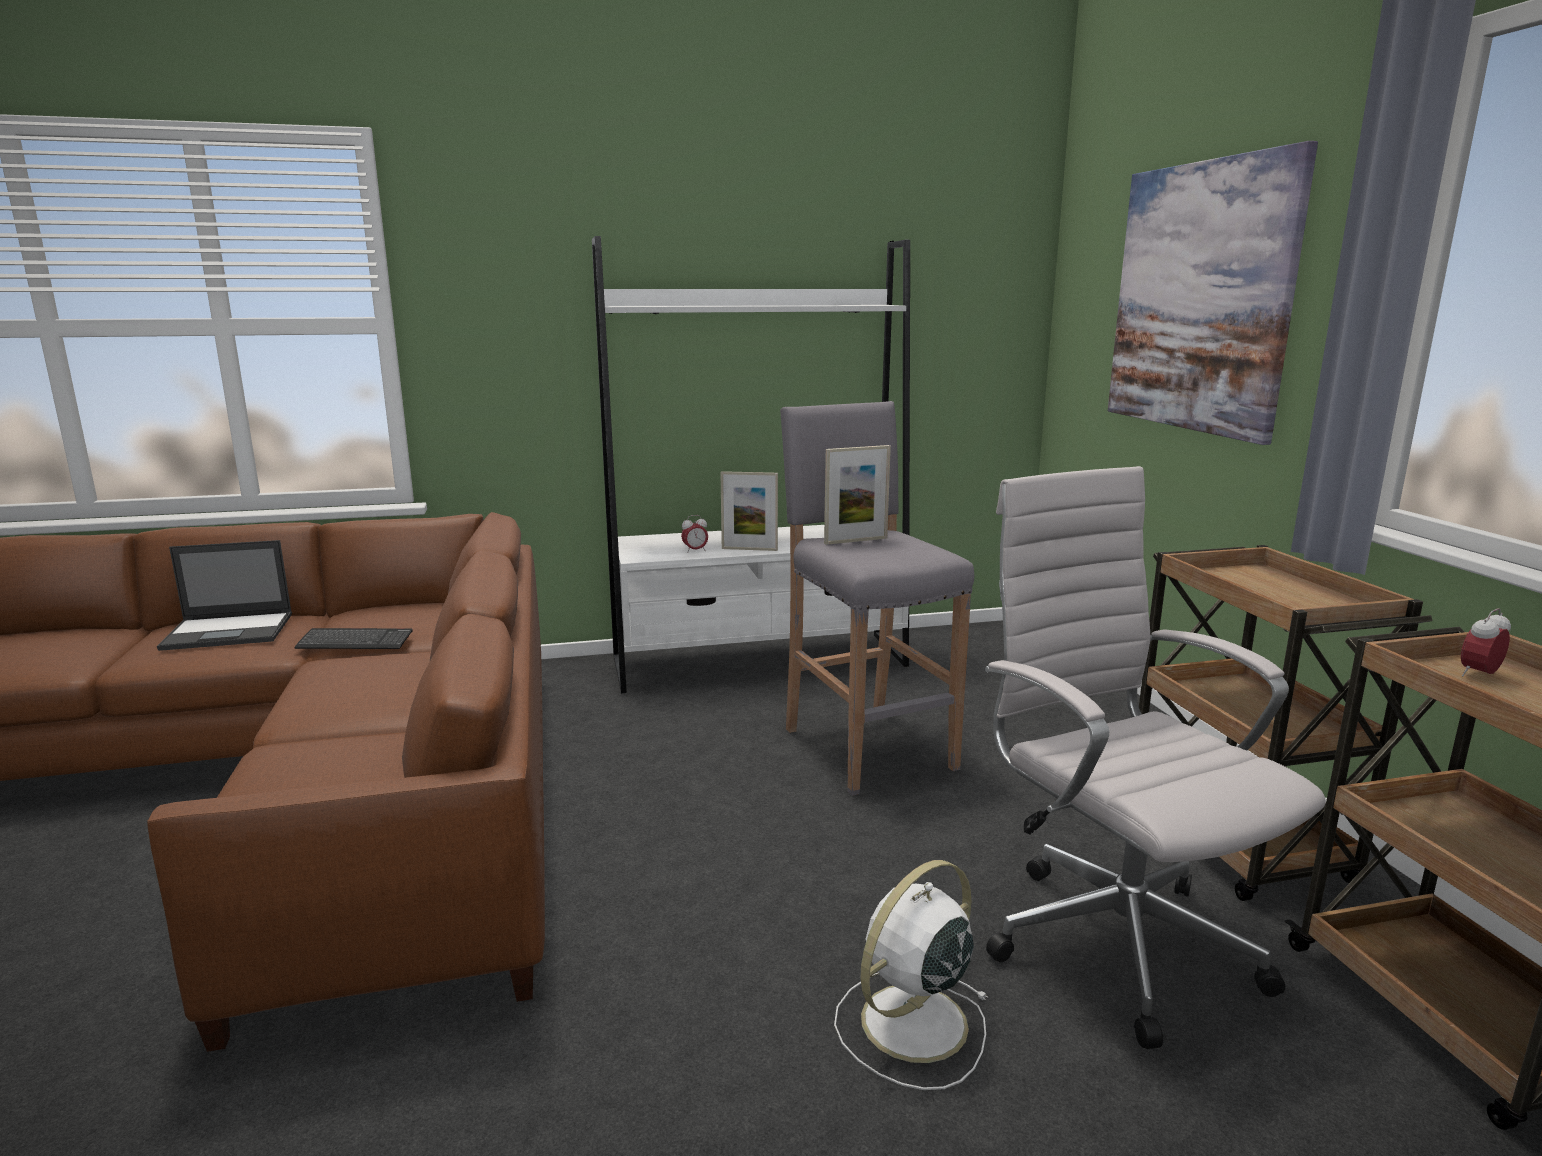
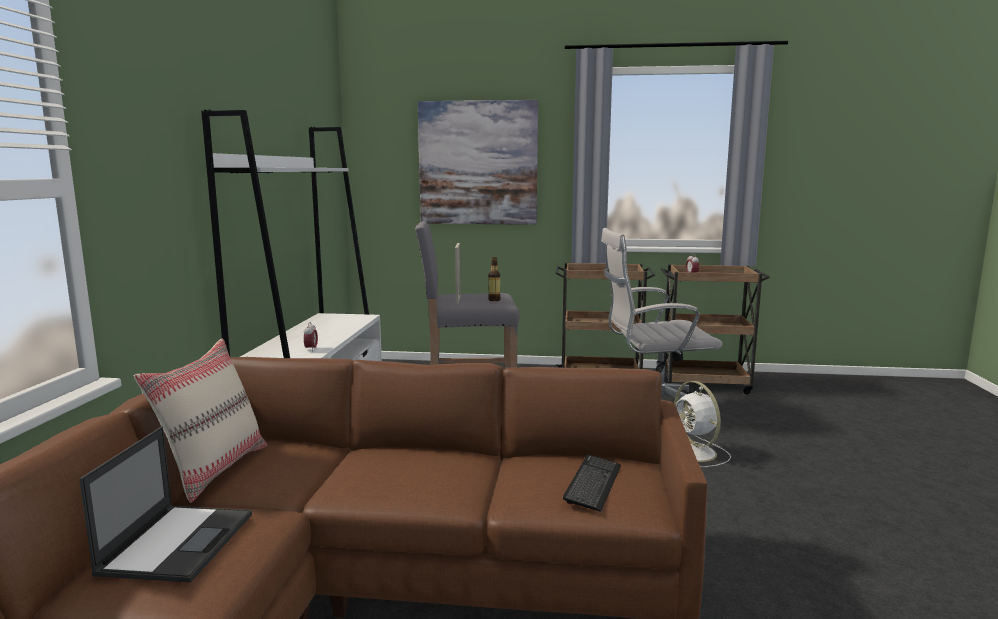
camera: 70 degrees left, 5 degrees down
keyboard [294,628,413,649] -> keyboard moved to [563,455,621,512]
picture frame [720,471,778,551] -> none
none -> beige pillow [134,338,267,503]
none -> bottle [488,257,501,301]

